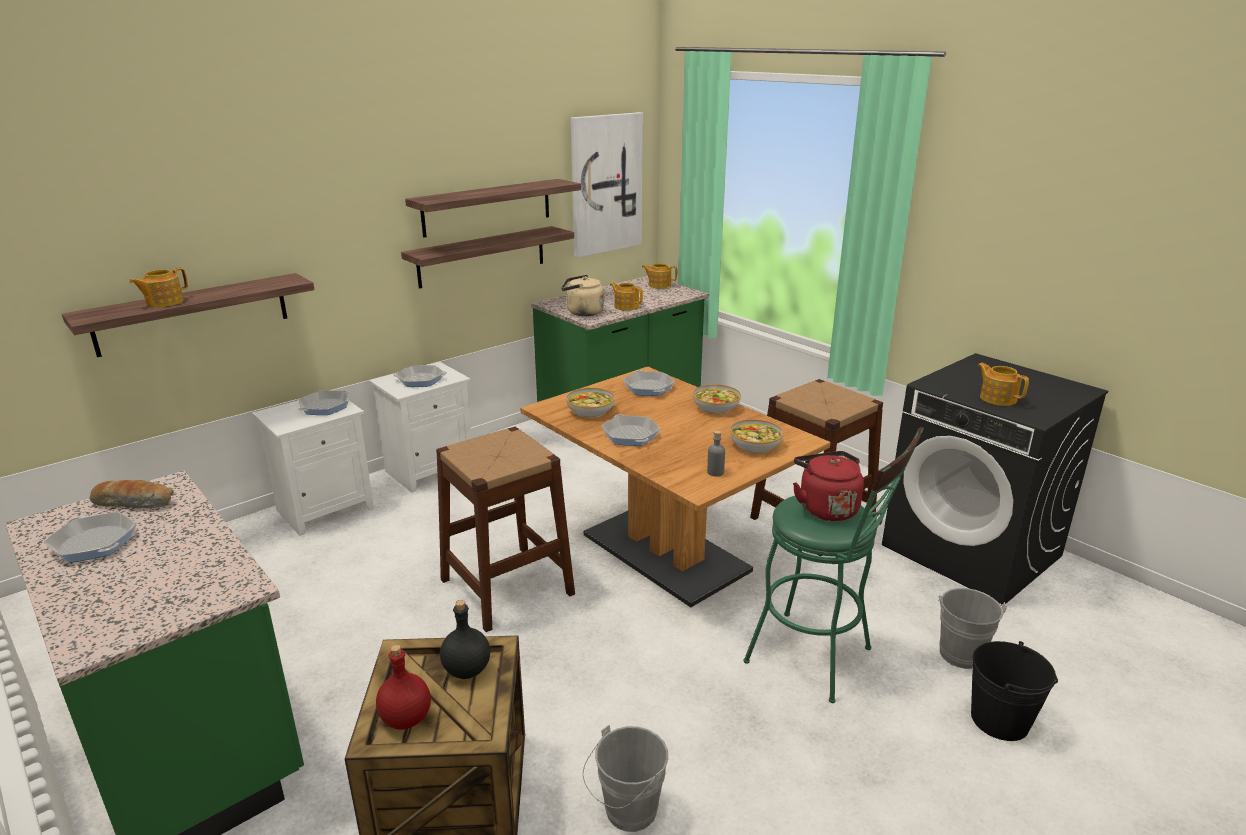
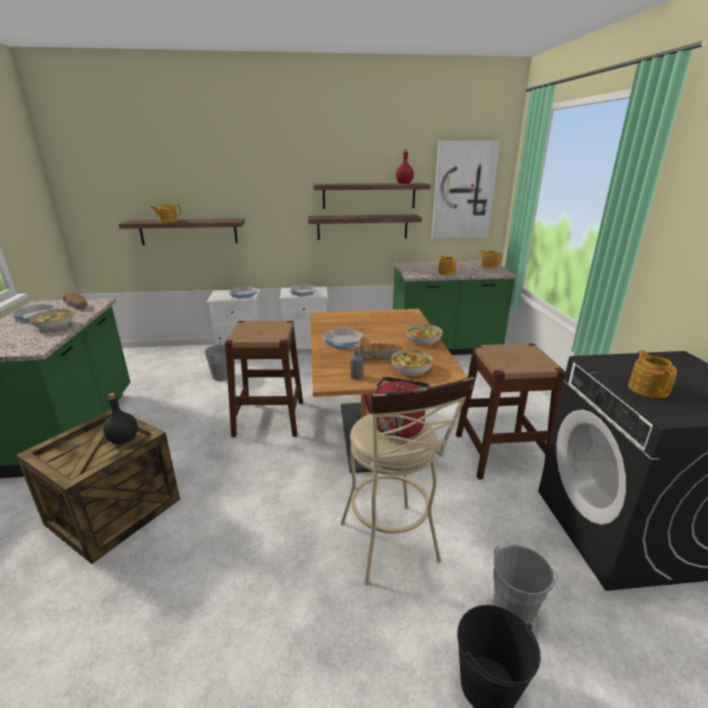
camera: 35 degrees right, 0 degrees up
red bottle [376,645,431,730] -> red bottle moved to [396,149,414,184]
beige kettle [561,275,604,316] -> none
bowl [566,388,615,418] -> bowl moved to [29,309,73,331]
grey bucket [583,725,668,832] -> grey bucket moved to [201,342,228,381]
frying pan [623,370,675,396] -> none
green stool [744,427,924,703] -> beige stool [340,376,474,585]
none -> bread [352,343,402,360]

